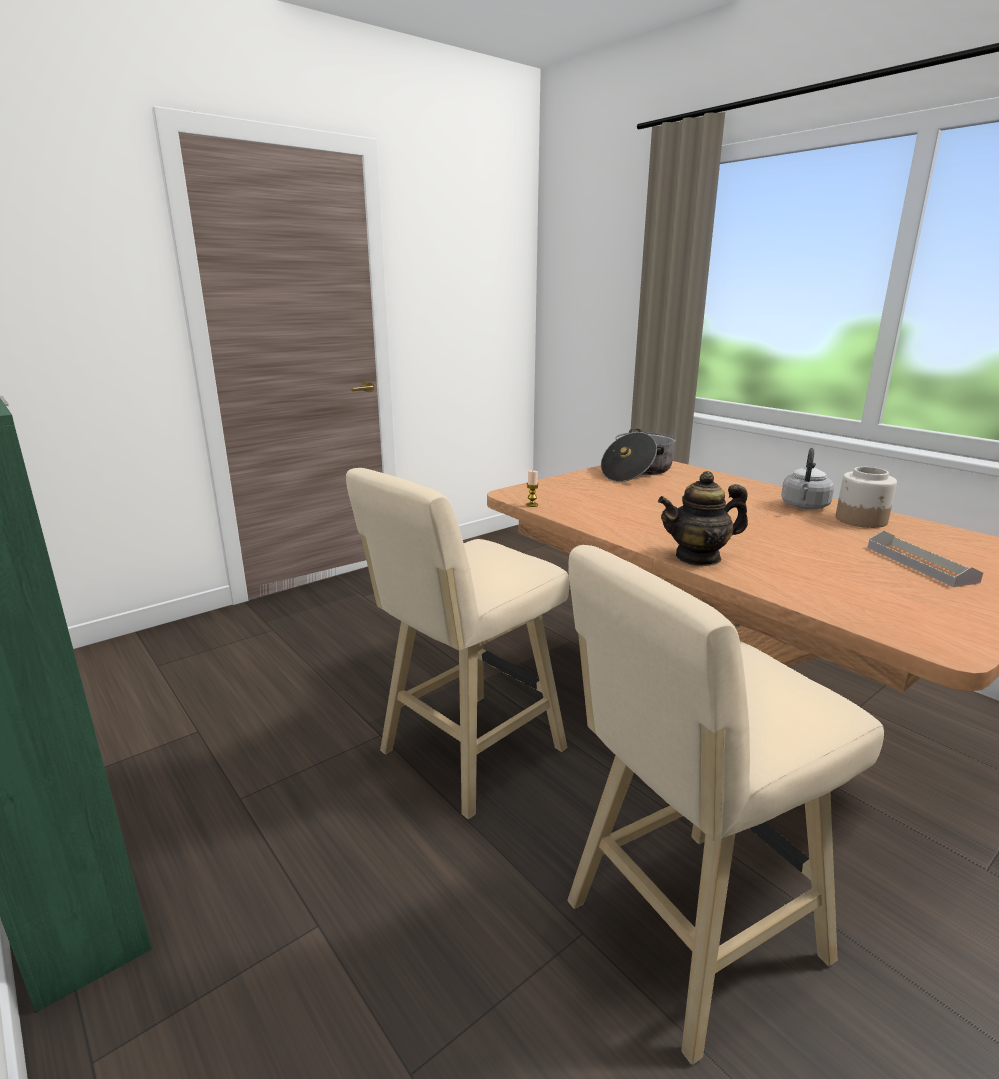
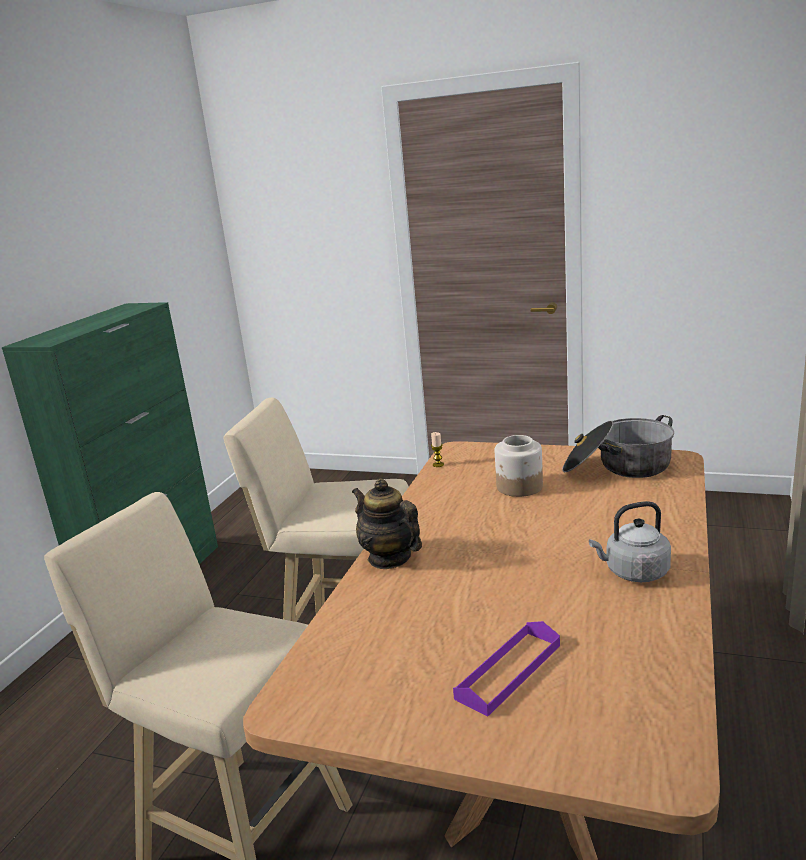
camera: 60 degrees right, 0 degrees up
jar [836,467,897,528] -> jar moved to [495,435,543,497]
grey tray [868,530,983,587] -> purple tray [453,621,560,717]

